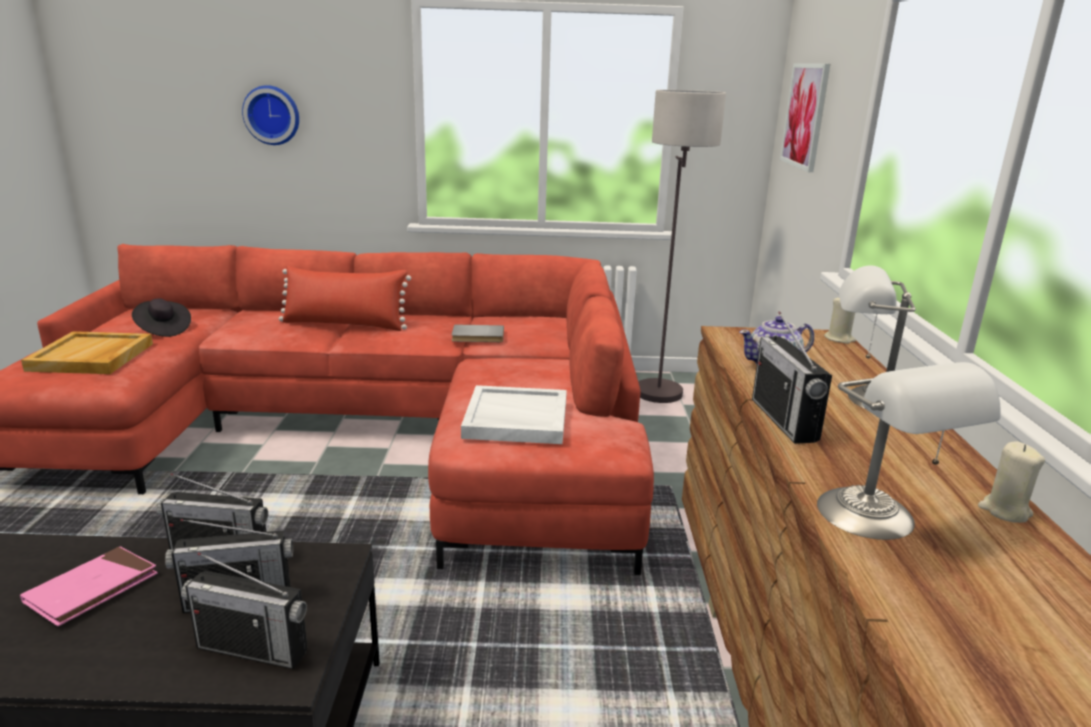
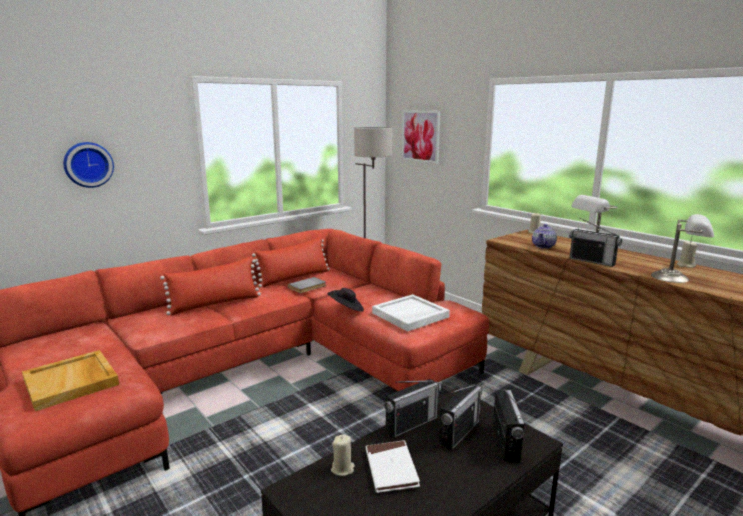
camera: 40 degrees left, 5 degrees down
pink book [20,547,157,626] -> white book [366,440,420,493]
black hat [132,298,191,337] -> black hat moved to [327,288,364,312]
radio [181,552,308,669] -> radio turned 60 degrees counterclockwise [493,389,524,462]
none -> red pillow [252,236,330,287]
none -> beige candle [331,435,355,476]

